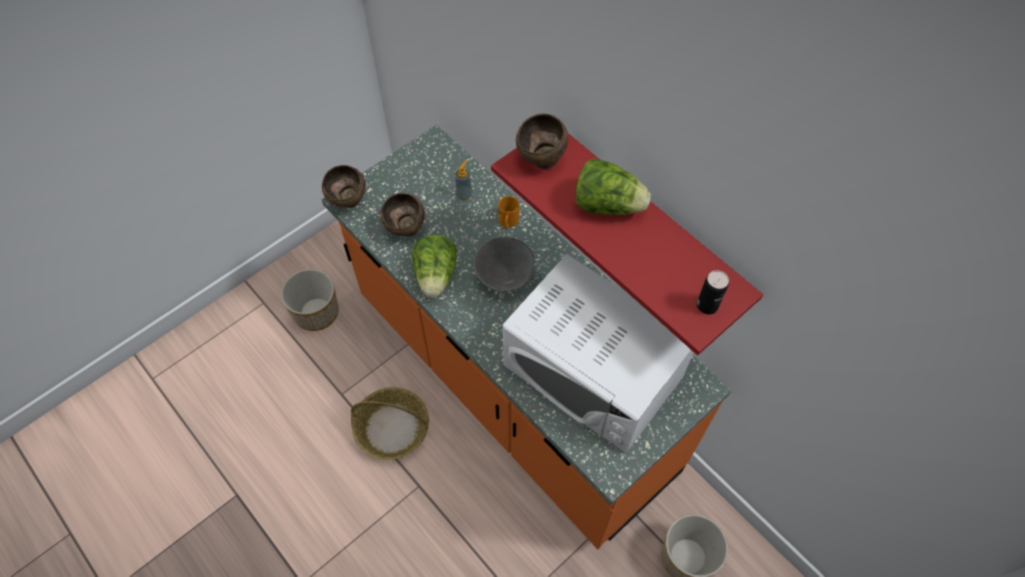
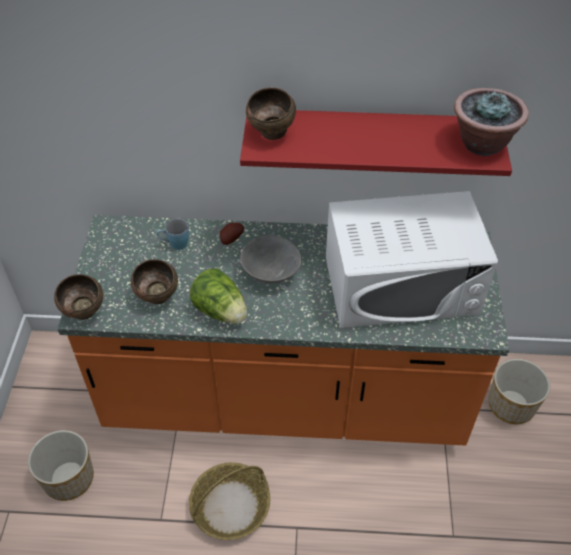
camera: 45 degrees left, 10 degrees down
soap dispenser [455,161,472,200] -> blue mug [156,219,189,250]
orange mug [498,196,519,230] -> potato [220,222,244,245]
lettuce [575,158,651,215] -> none
can [697,270,729,315] -> potted plant [454,88,529,156]

